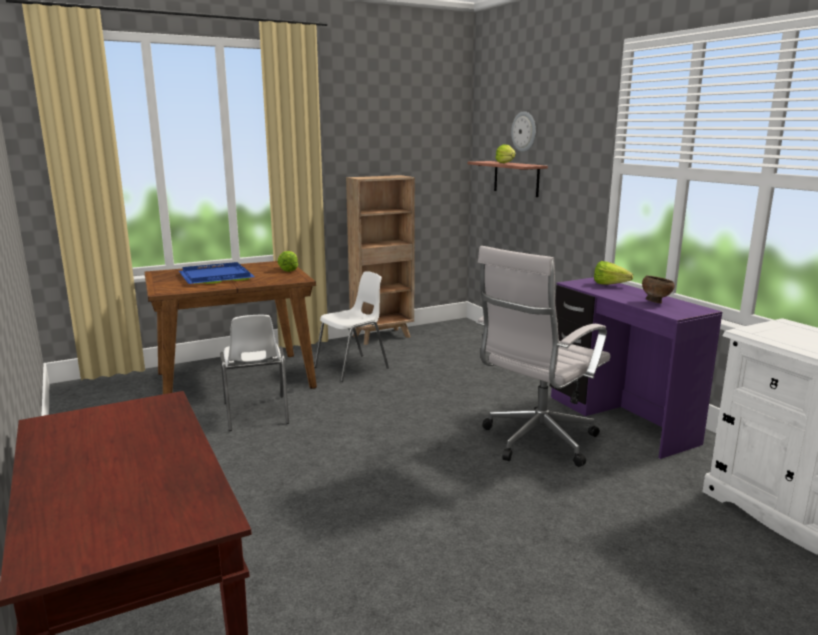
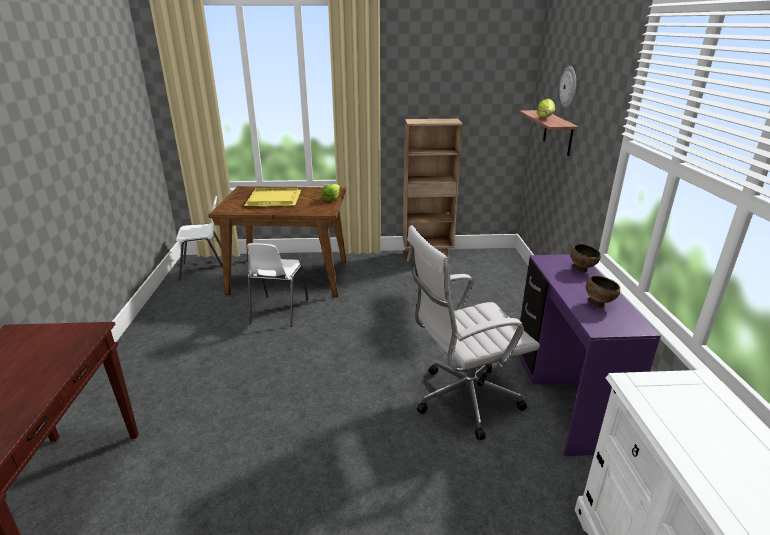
camera: 25 degrees right, 10 degrees up
blue tray [179,262,255,284] -> yellow tray [244,187,301,207]
white chair [314,271,389,382] -> white chair moved to [176,196,223,281]
lettuce [594,261,633,285] -> brown bowl [571,244,601,273]

